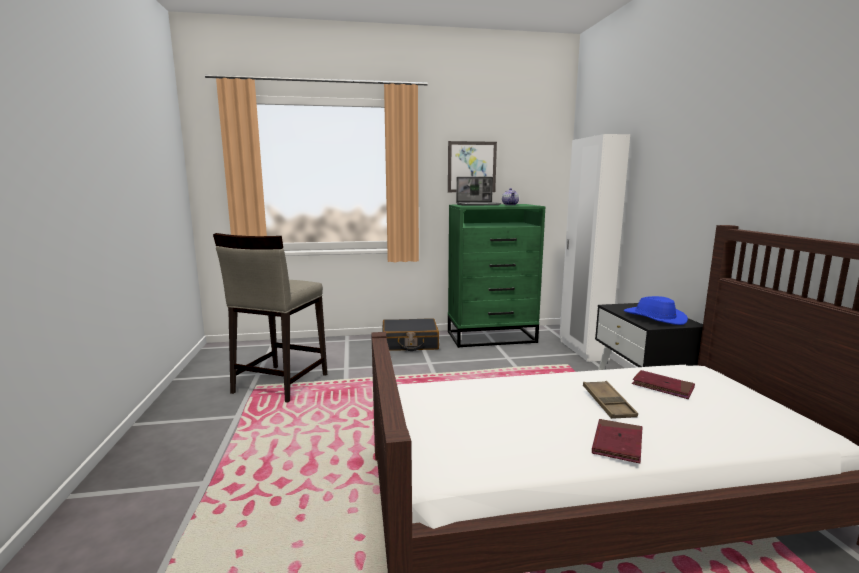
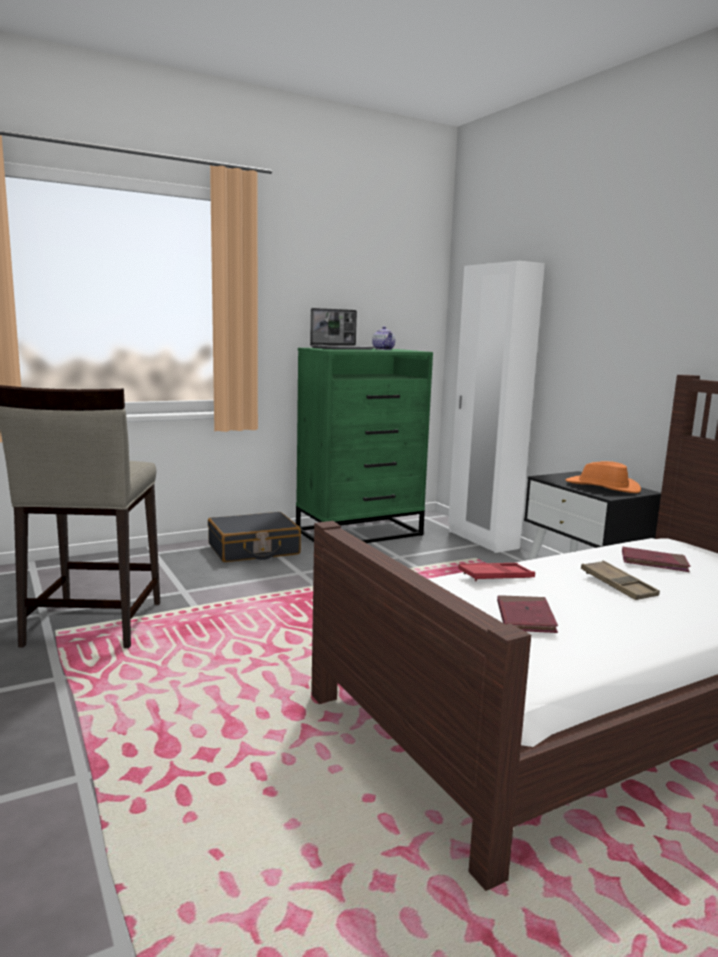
camera: 20 degrees left, 0 degrees up
picture [448,141,497,192] -> none
red book [592,419,642,463] -> red book moved to [497,595,558,633]
blue hat [624,296,688,325] -> orange hat [566,461,641,493]
none -> red tray [458,563,535,581]

